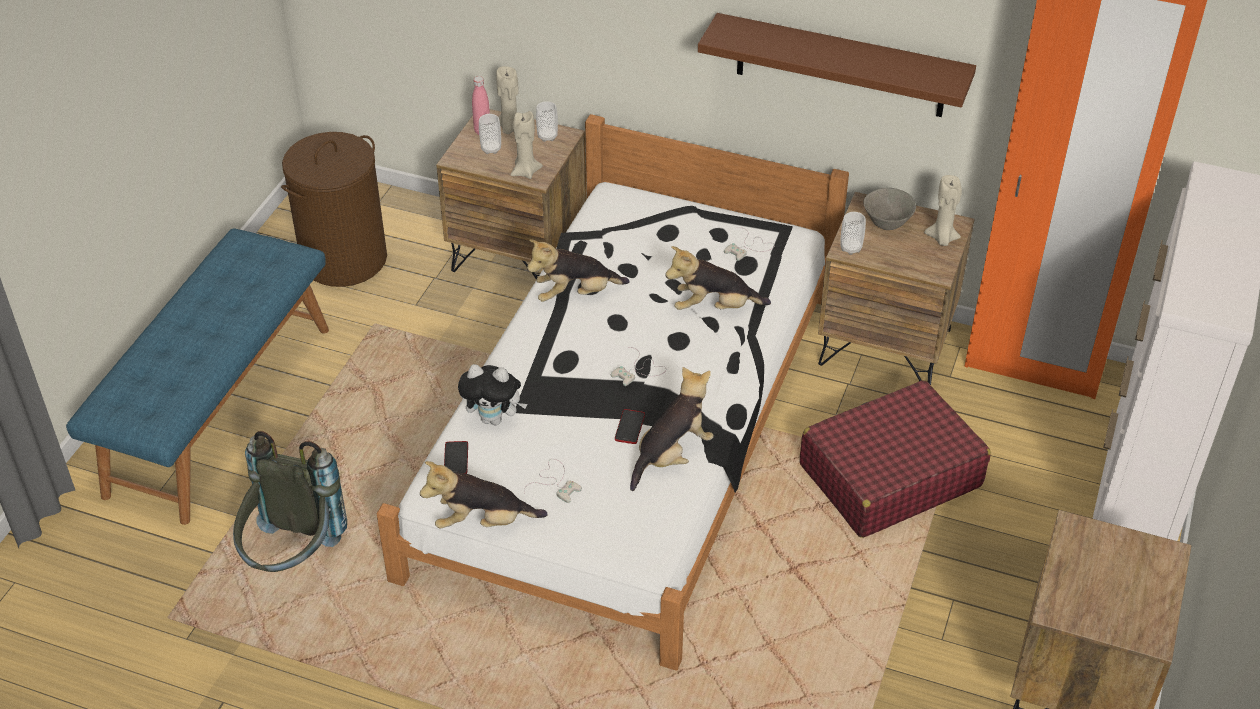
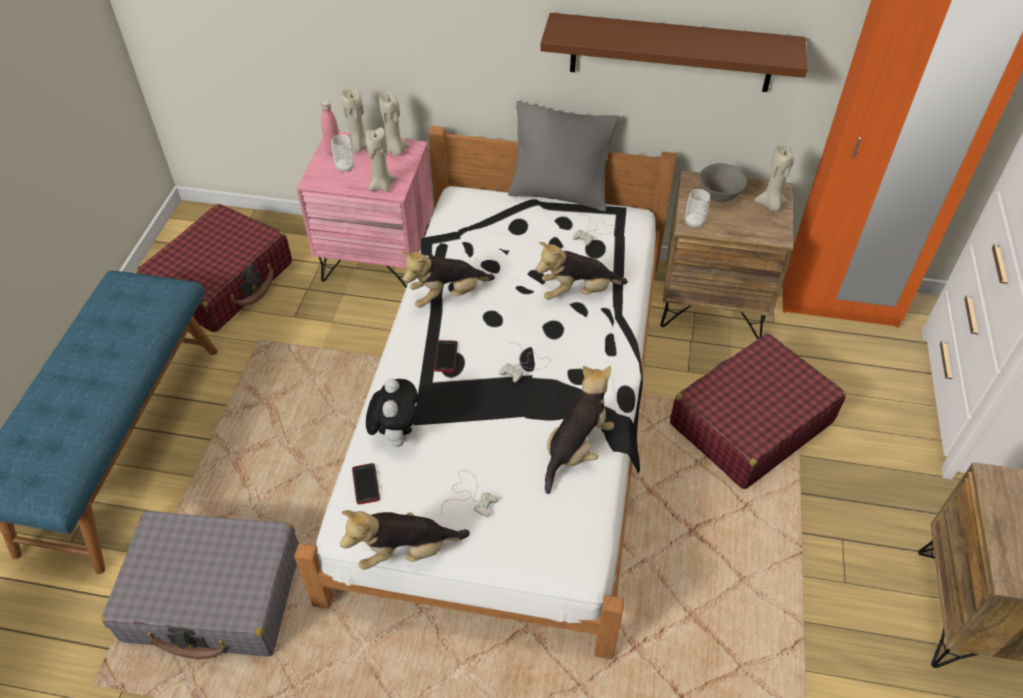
camera: 10 degrees left, 5 degrees up
grey backpack [233,431,347,572] -> grey suitcase [102,511,299,659]
brown laundry basket [281,132,387,287] -> red suitcase [136,204,292,332]
brown nightstand [436,109,587,280] -> pink nightstand [297,132,433,288]
plush toy [458,364,527,426] -> plush toy turned 90 degrees counterclockwise [366,379,418,447]
cup [536,101,558,142] -> beige candle [379,93,410,156]
phone [615,409,645,444] -> phone moved to [434,340,458,372]
none -> grey pillow [508,101,619,211]

